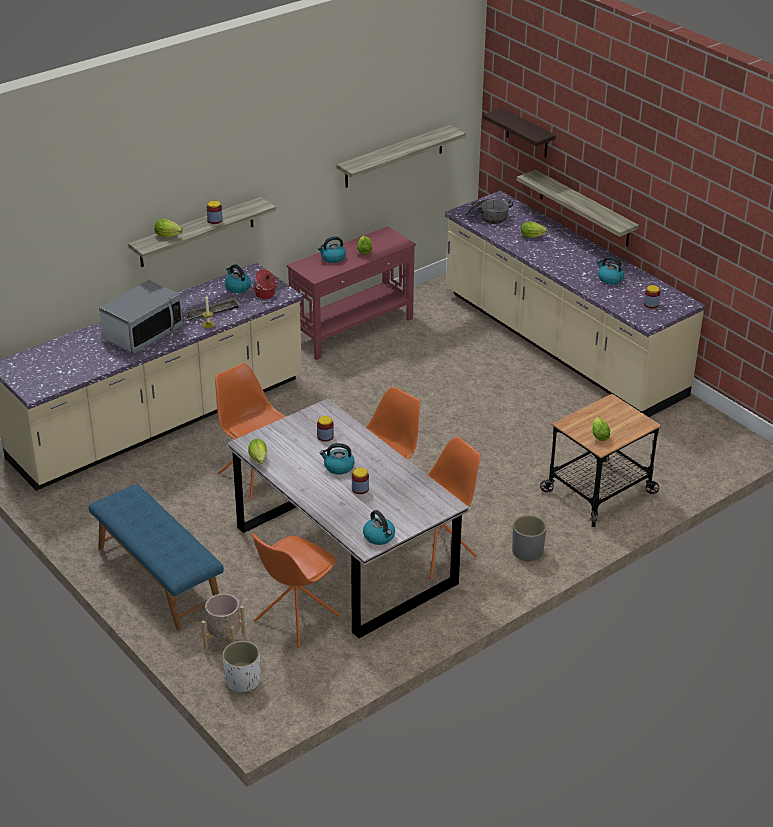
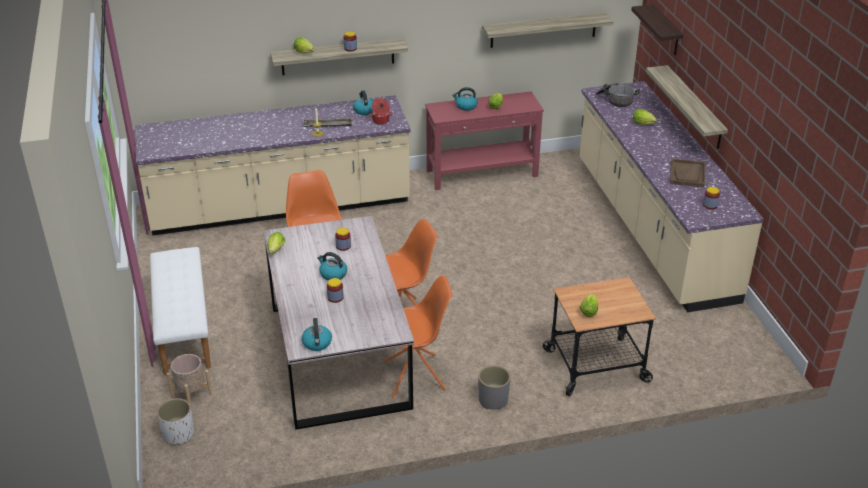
camera: 25 degrees right, 0 degrees up
blue bench [88,484,224,630] -> white bench [150,247,211,375]
microwave [99,280,182,354] -> none
orange chair [251,533,340,648] -> none
kettle [597,257,624,284] -> brown tray [670,158,705,188]

